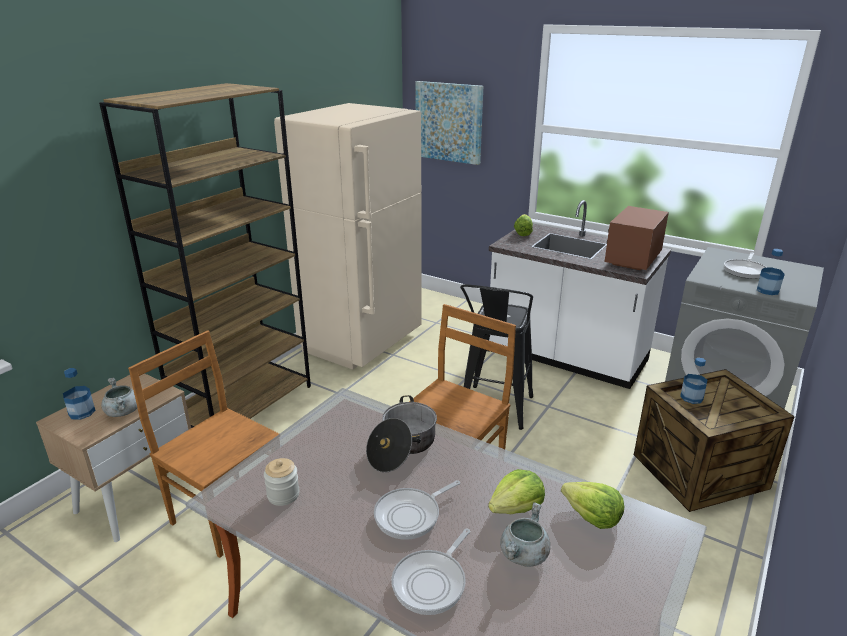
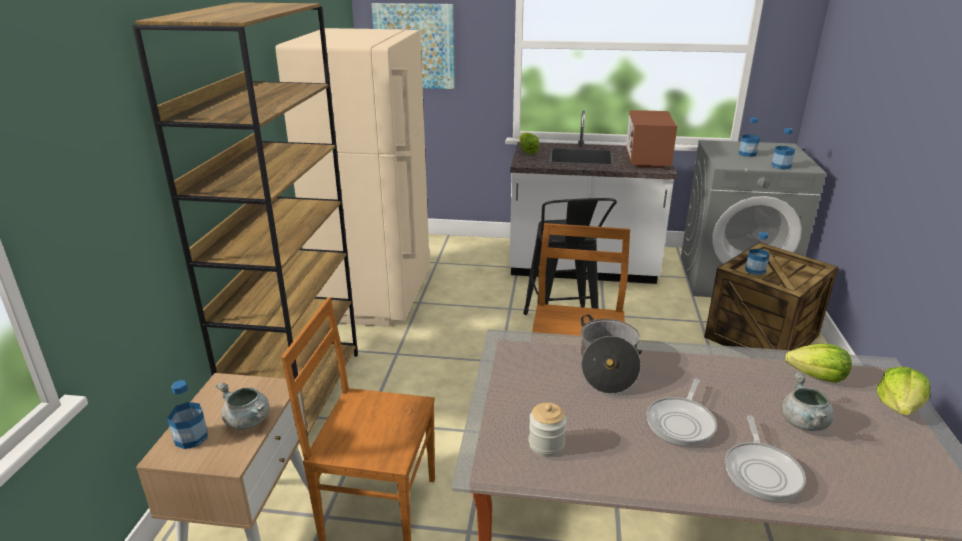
camera: 25 degrees left, 0 degrees up
lettuce [488,469,545,514] -> lettuce moved to [877,367,931,416]
frying pan [724,252,767,279] -> bottle [739,117,760,157]

